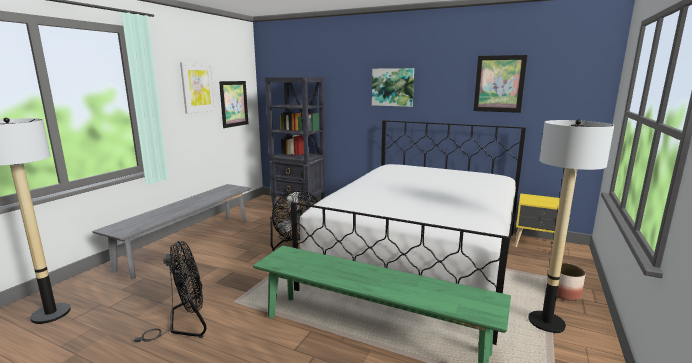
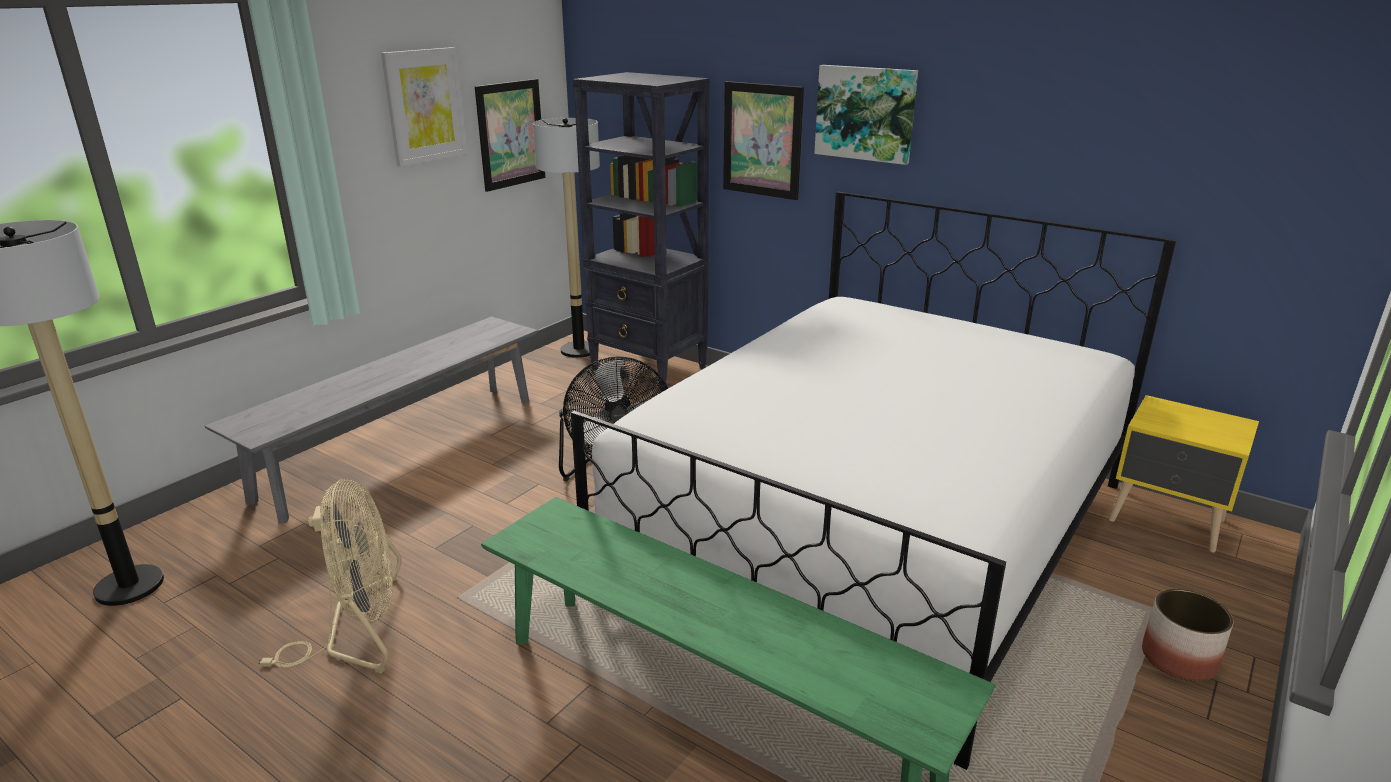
camera: 10 degrees right, 10 degrees up
black fan [133,241,206,342] -> beige fan [258,479,401,674]
picture [473,55,528,113] -> picture moved to [723,81,804,200]
floor lamp [528,119,614,333] -> floor lamp moved to [533,118,600,358]

